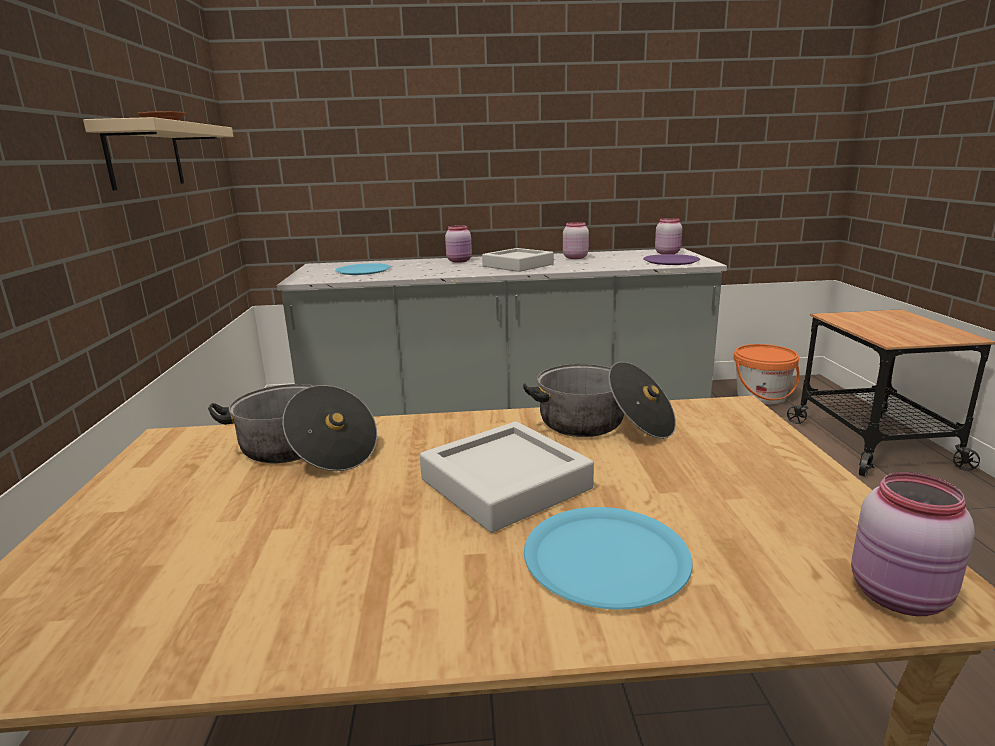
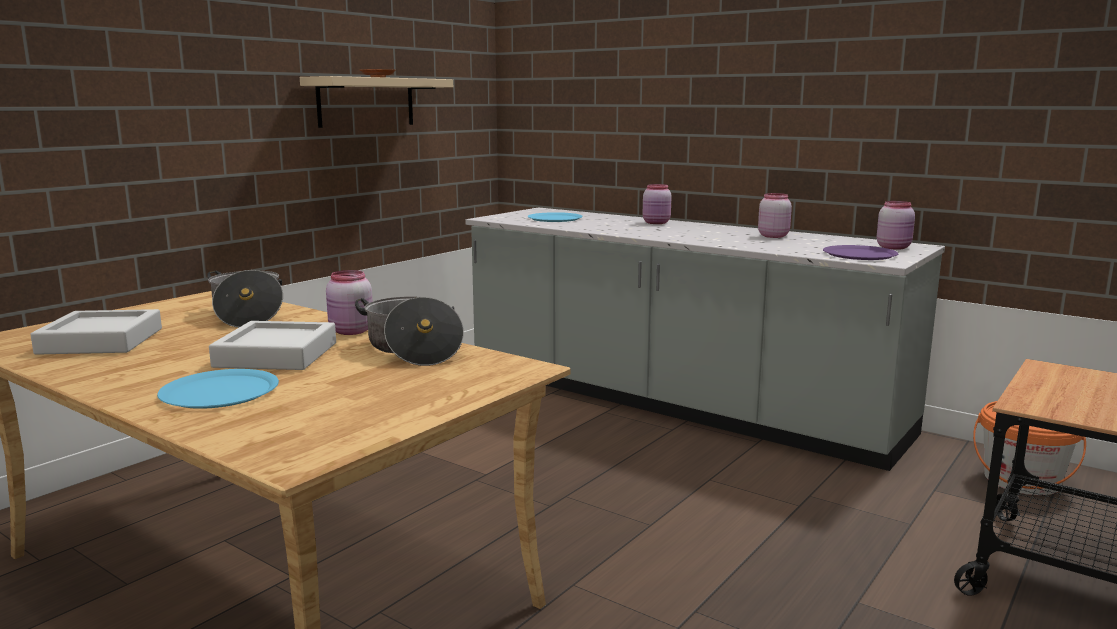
camera: 40 degrees right, 5 degrees down
grey tray [482,248,554,272] -> grey tray moved to [31,309,162,355]
pink jar [851,472,975,616] -> pink jar moved to [326,270,373,335]

